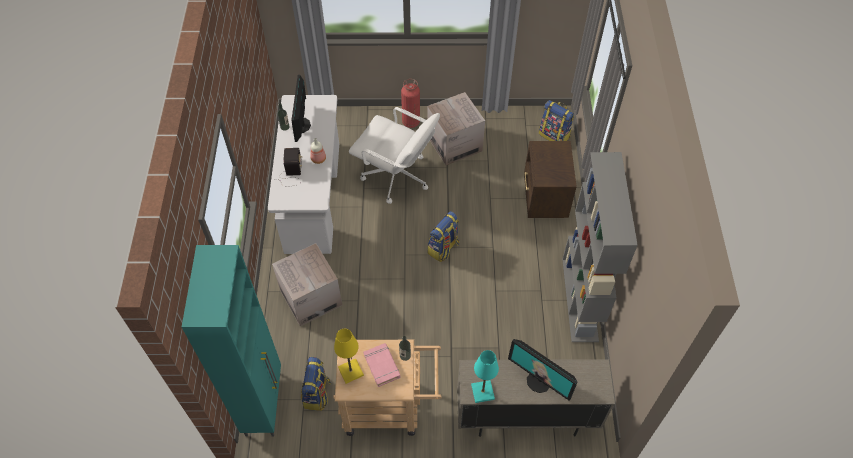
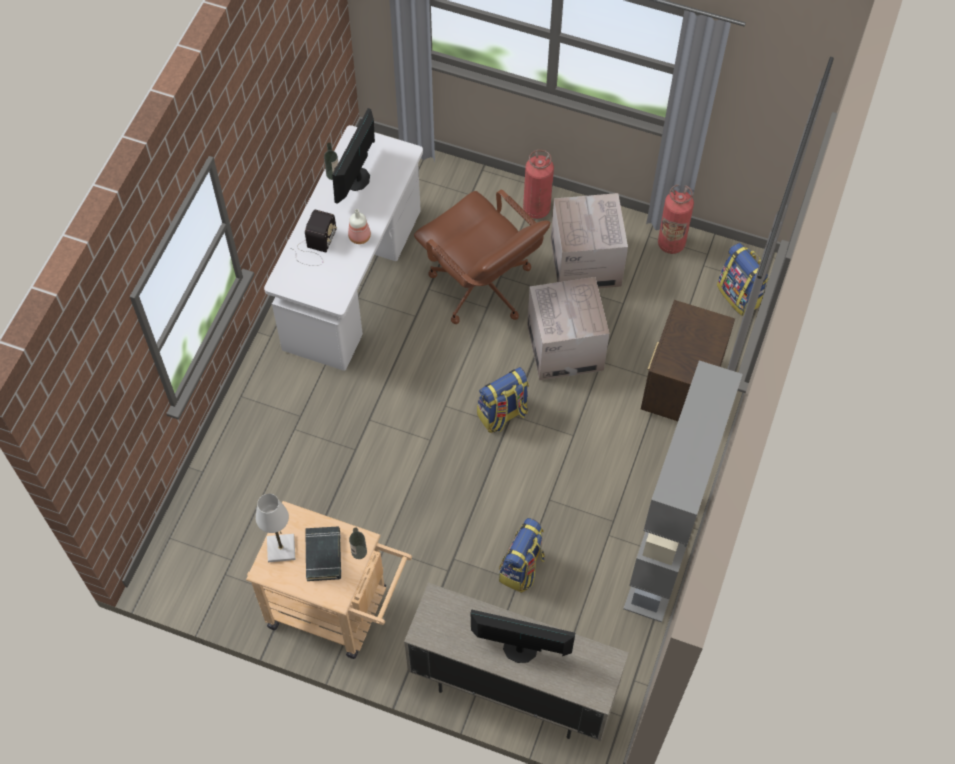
camera: 20 degrees right, 5 degrees up
turquoise cabinet [182,245,281,437] -> none
cardboard box [272,243,342,326] -> cardboard box moved to [527,277,610,380]
backpack [301,357,331,411] -> backpack moved to [499,518,545,593]
yellow table lamp [334,329,364,384] -> white table lamp [256,494,295,562]
white office chair [349,107,440,204] -> brown office chair [414,190,550,324]
pink book [363,343,400,387] -> black book [305,527,342,581]
turquoise table lamp [471,350,499,403] -> none
monitor [508,339,577,401] -> monitor turned 135 degrees clockwise [471,609,575,663]
none -> fire extinguisher [658,184,694,254]

